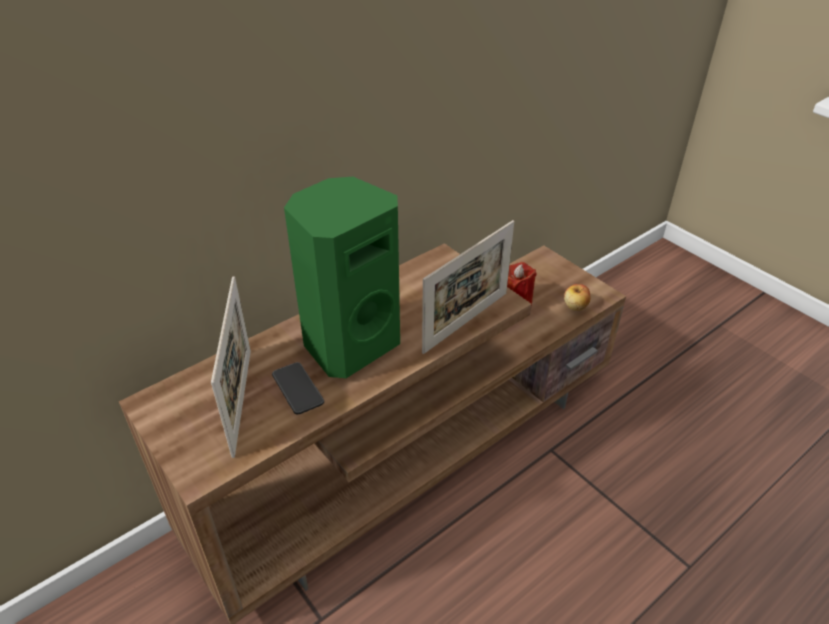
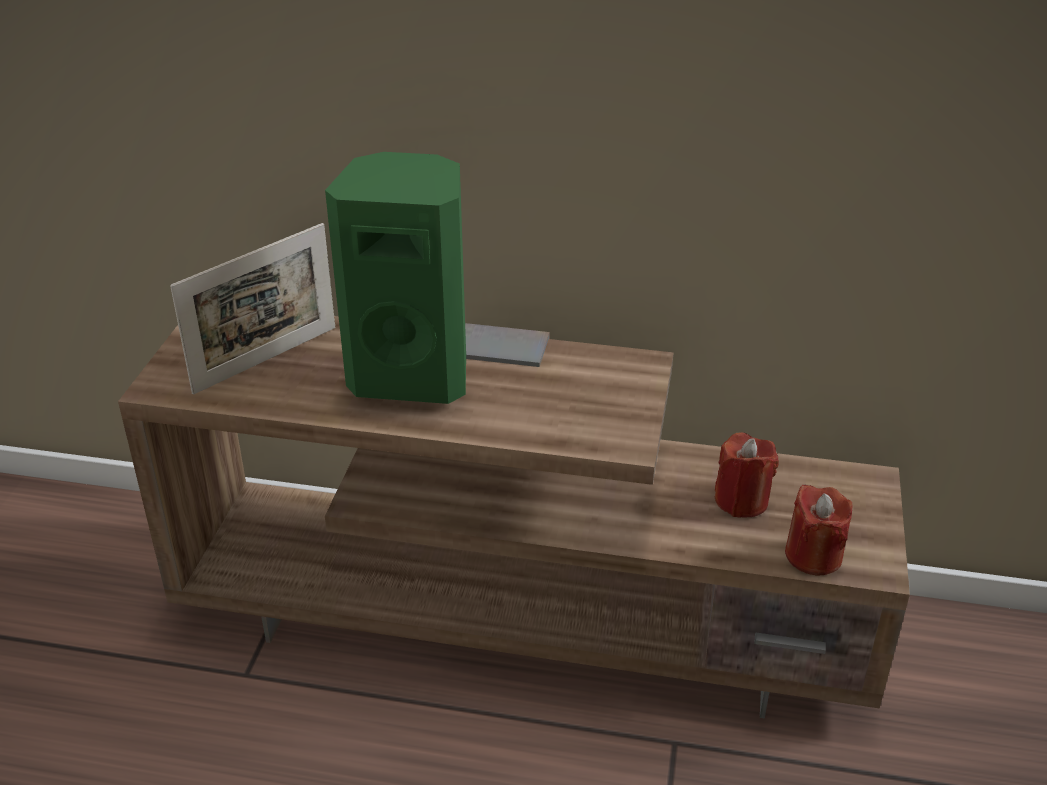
camera: 50 degrees right, 5 degrees down
phone [272,362,324,414] -> none
picture frame [422,220,514,354] -> none
apple [564,284,591,311] -> red candle [785,485,852,576]

